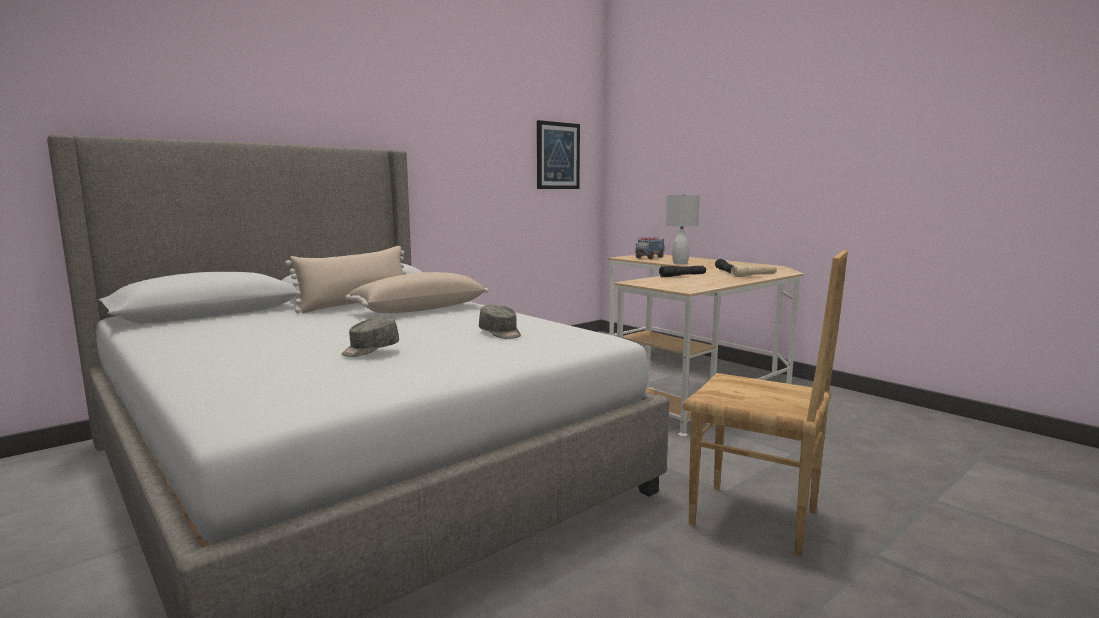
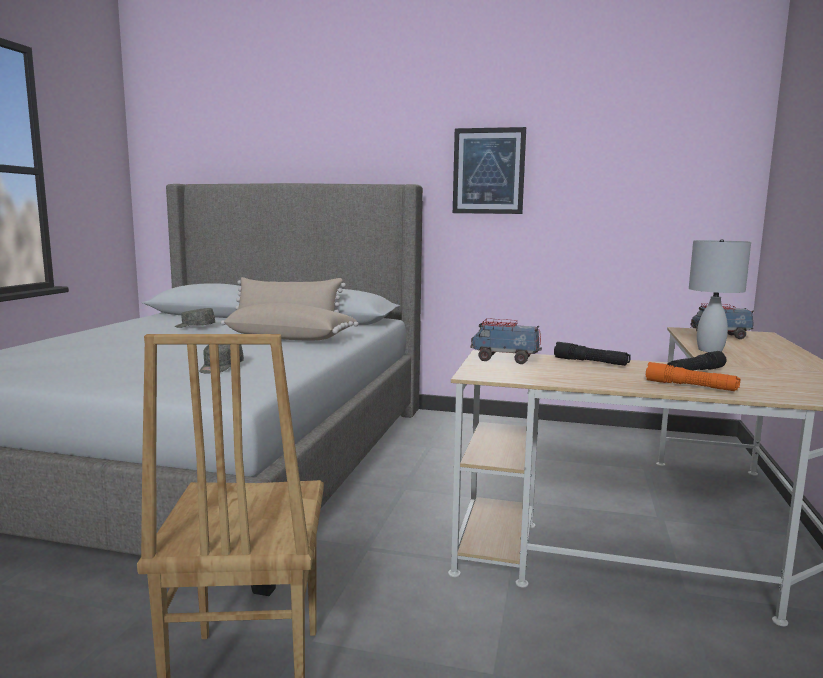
camera: 55 degrees right, 0 degrees up
grey cap [341,317,399,357] -> grey cap moved to [175,308,215,328]
picture [537,120,580,189] -> picture moved to [453,127,526,214]
beige flashlight [731,266,777,277] -> orange flashlight [646,362,740,391]
none -> toy truck [470,318,542,364]

